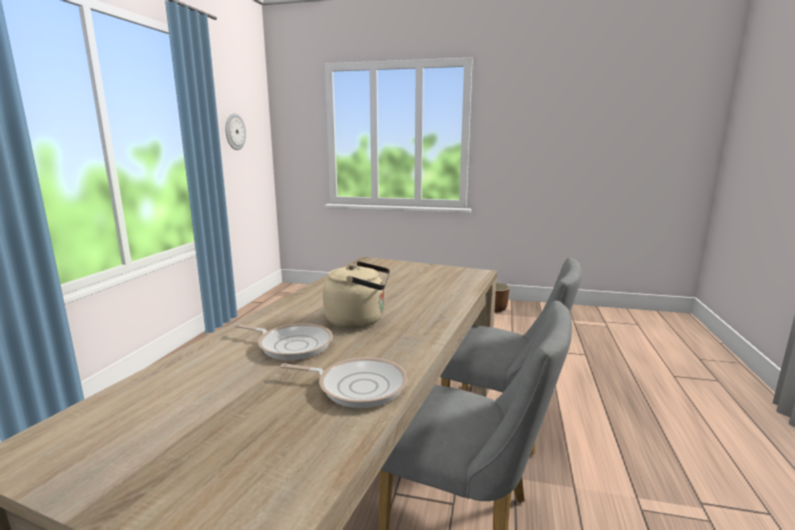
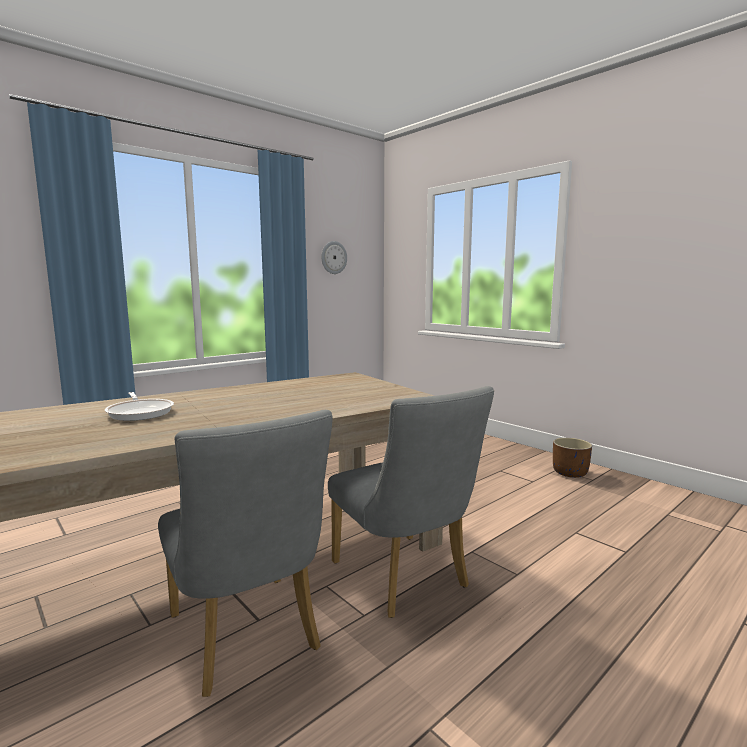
camera: 35 degrees right, 5 degrees down
frying pan [280,357,408,408] -> none
beige kettle [323,261,390,328] -> none

